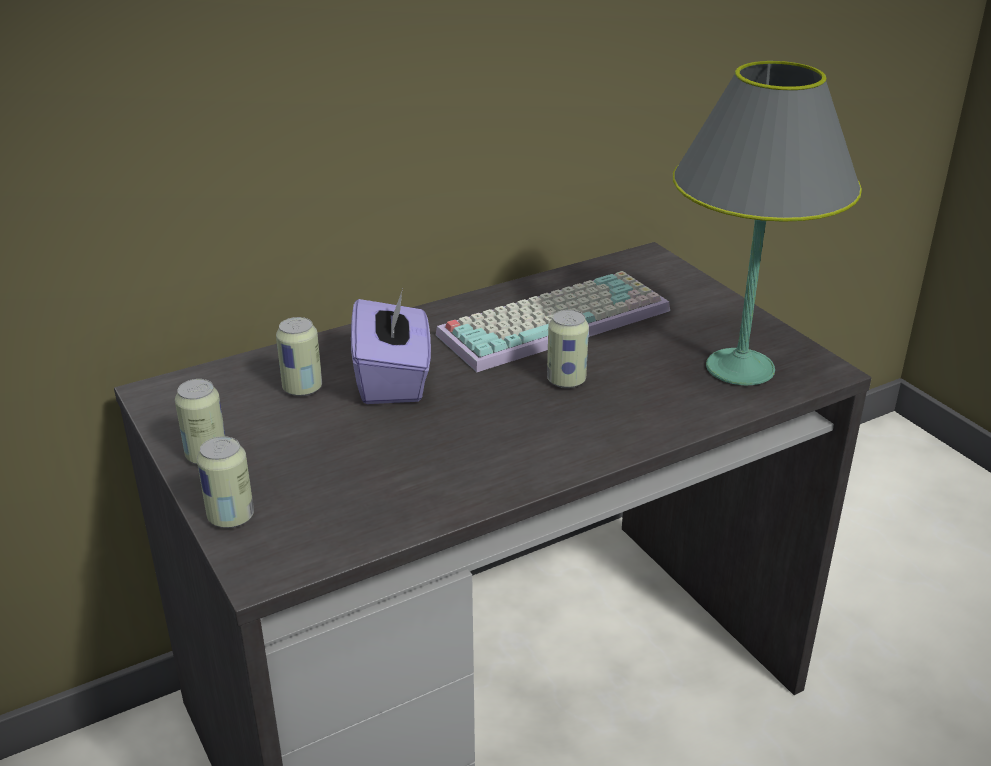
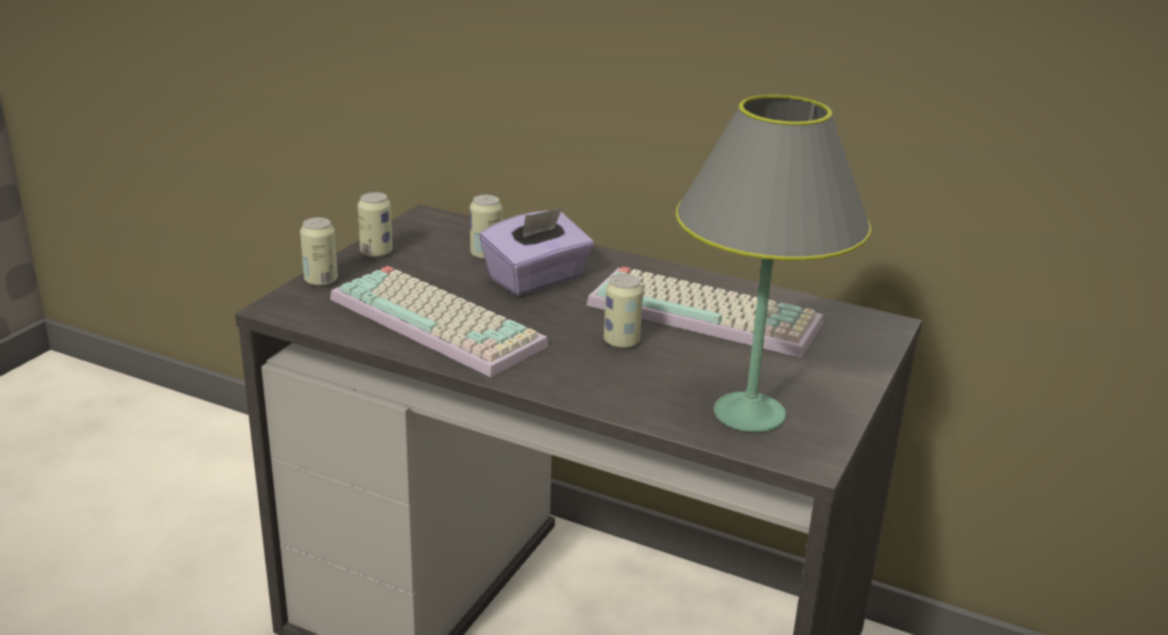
camera: 55 degrees right, 5 degrees down
none -> keyboard [330,266,549,377]

